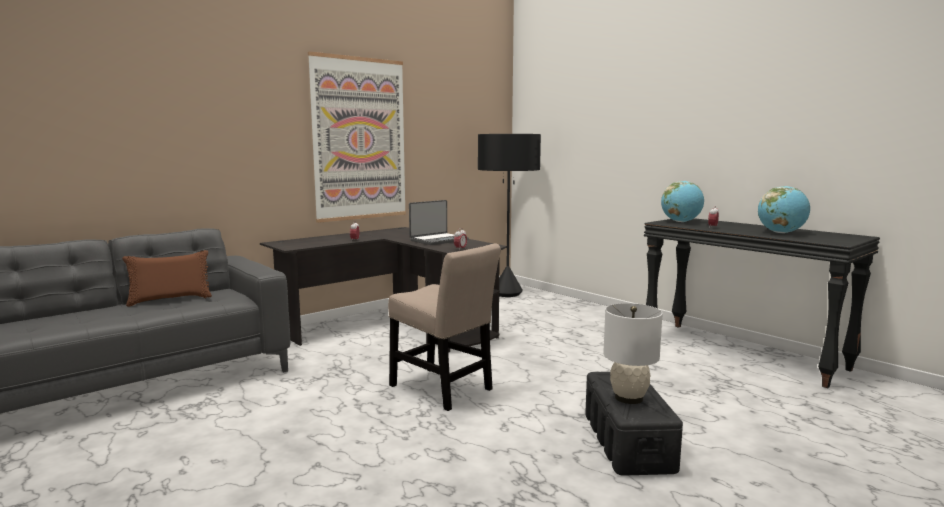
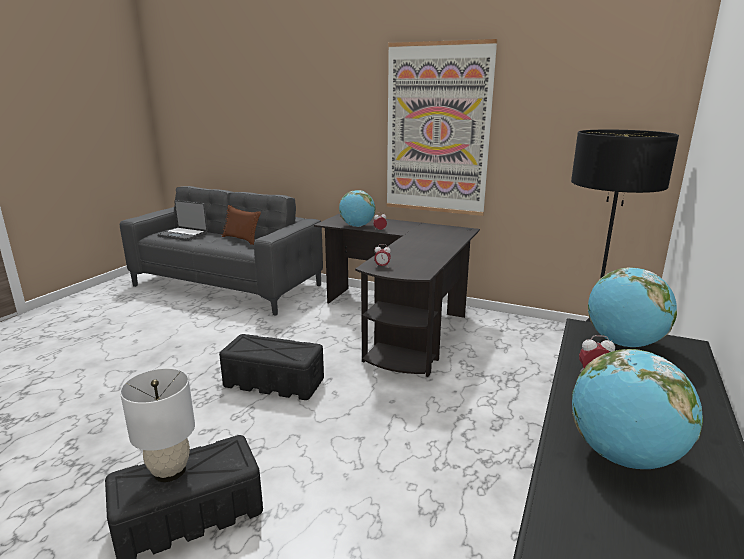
camera: 65 degrees right, 10 degrees up
beige chair [388,243,501,411] -> black storage box [219,334,324,400]
laptop [409,200,469,245] -> laptop moved to [157,200,208,241]
none -> globe [339,190,375,227]

